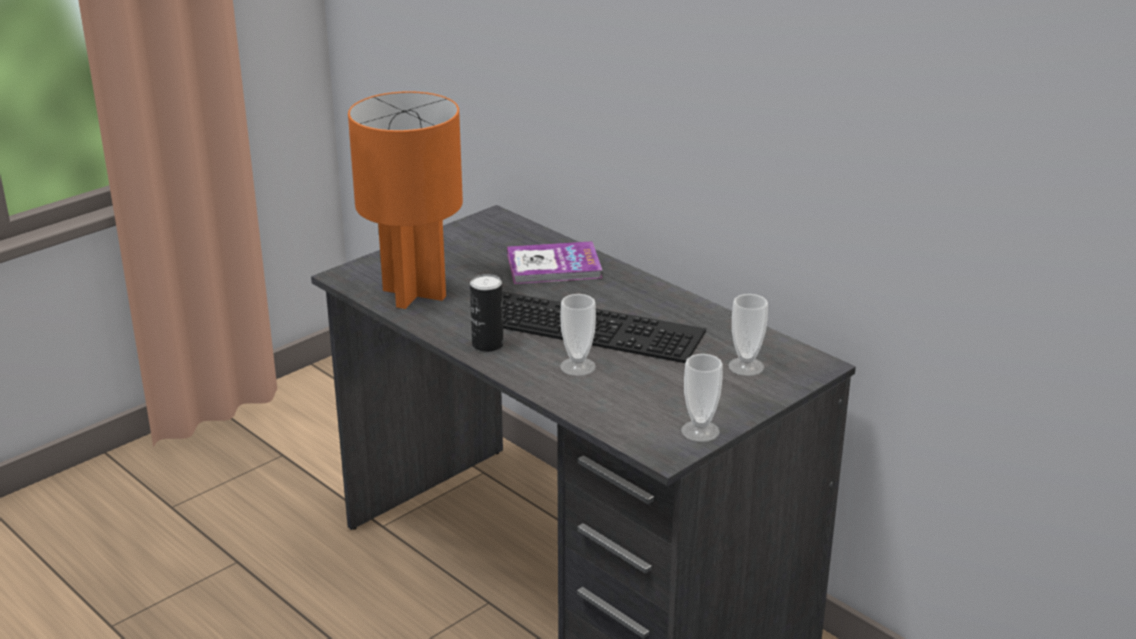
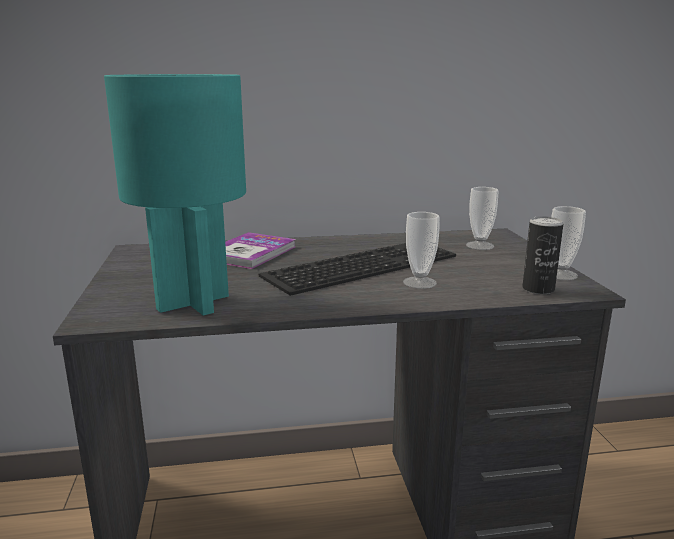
camera: 55 degrees left, 10 degrees down
orange table lamp [348,91,463,309] -> turquoise table lamp [104,74,246,316]
can [470,274,504,352] -> can moved to [522,216,563,294]

